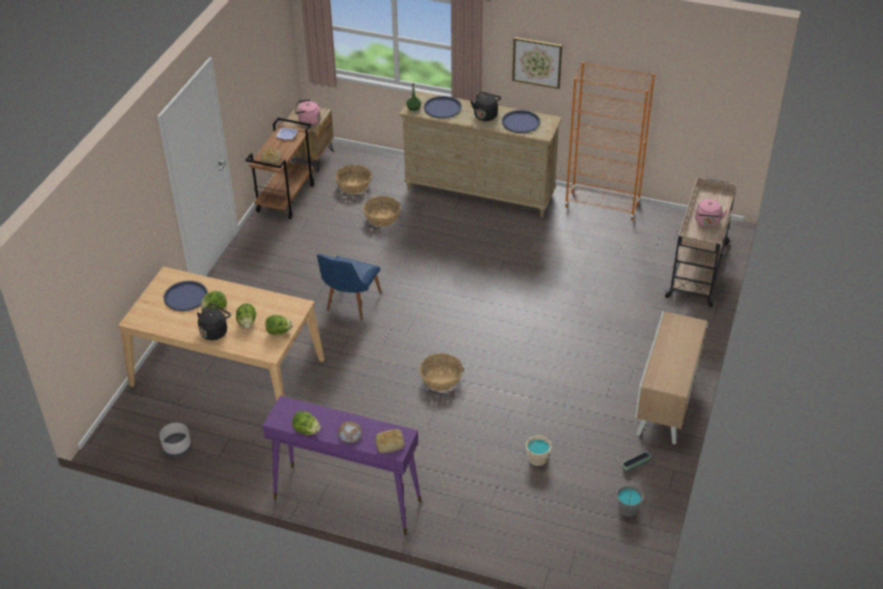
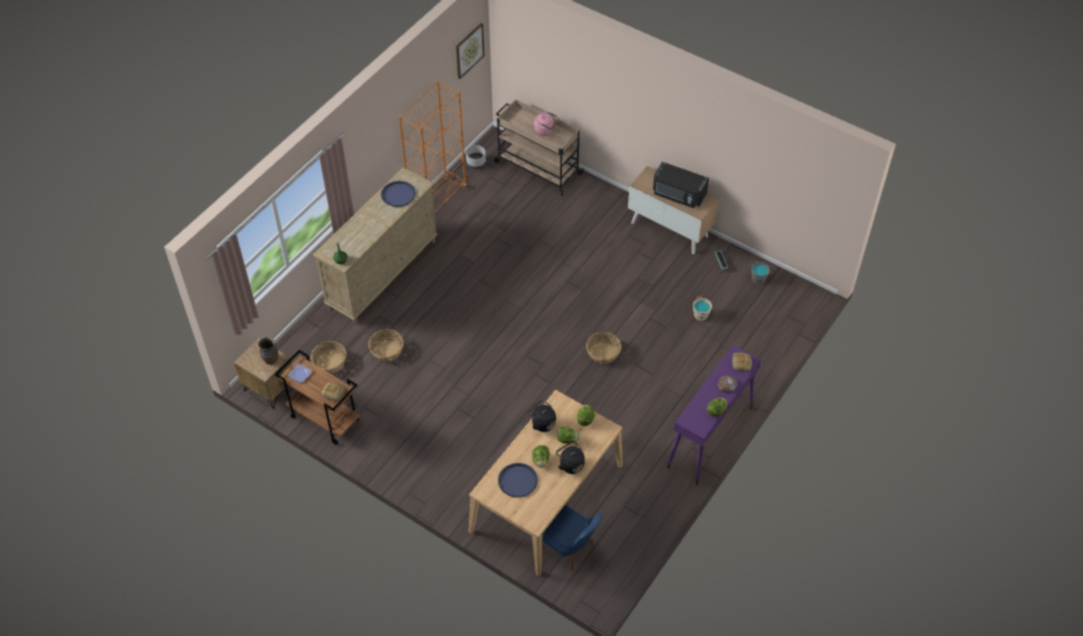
camera: 75 degrees left, 10 degrees up
grey planter [160,423,191,457] -> grey planter moved to [466,145,486,169]
pink kettle [294,99,321,126] -> brown vase [258,337,279,365]
blue chair [317,254,381,320] -> blue chair moved to [542,505,603,572]
blue tray [424,96,462,118] -> none
black kettle [470,92,501,121] -> black kettle moved to [527,400,556,432]
picture [512,37,562,89] -> picture moved to [456,23,485,79]
none -> black microwave [653,162,709,208]

